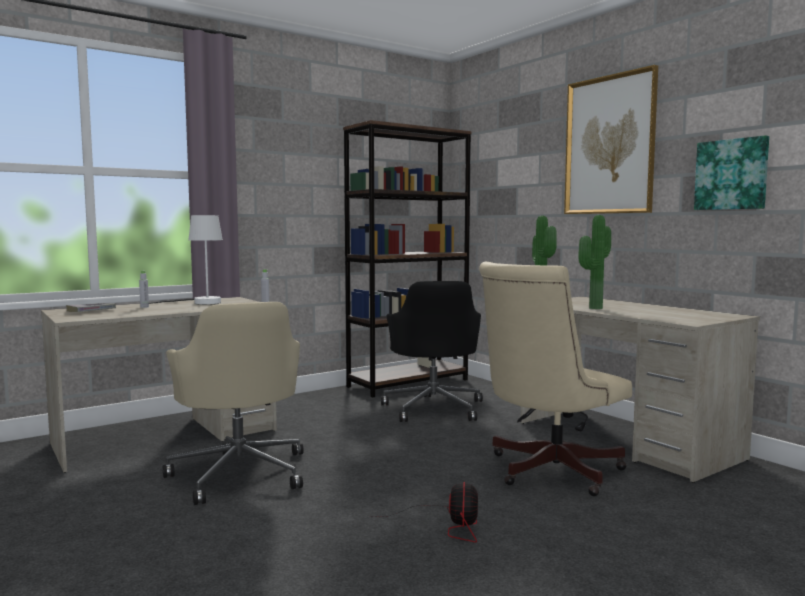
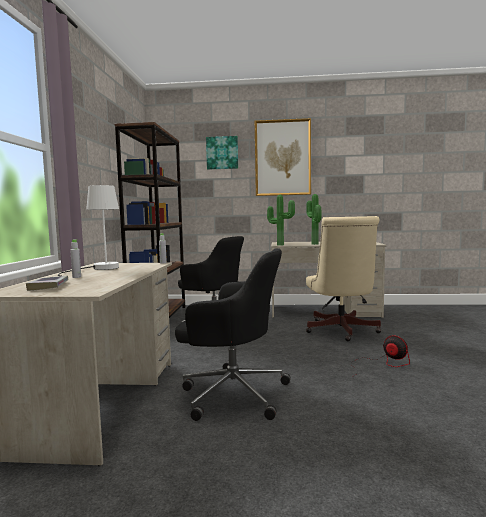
camera: 50 degrees left, 0 degrees up
beige office chair [163,302,304,505] -> black office chair [175,248,290,421]
picture [694,135,769,210] -> picture moved to [206,136,238,169]

